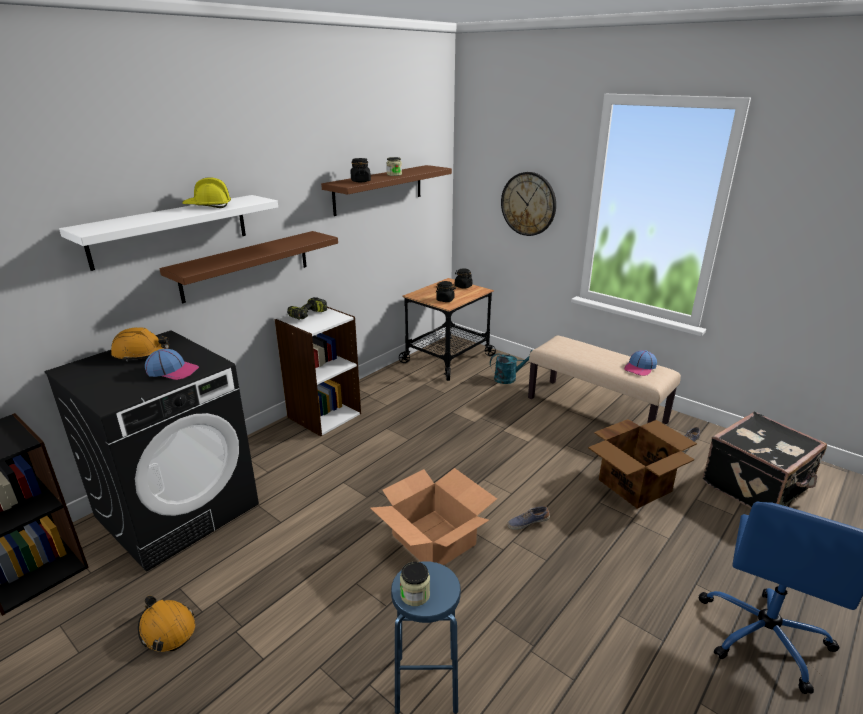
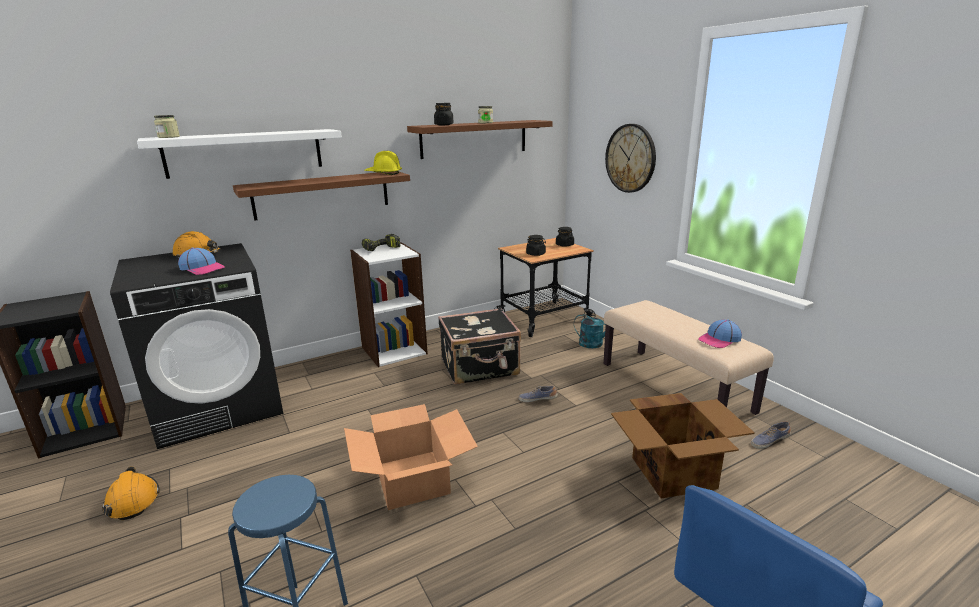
camera: 20 degrees right, 5 degrees down
yellow hard hat [182,177,231,208] -> yellow hard hat moved to [364,151,402,175]
jar [400,562,430,606] -> jar moved to [154,115,180,138]
shoe [507,506,550,530] -> shoe moved to [518,386,557,402]
black suitcase [703,411,827,508] -> black suitcase moved to [438,308,521,385]

